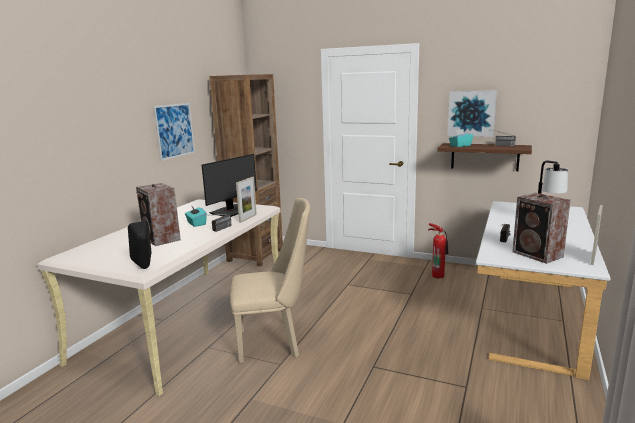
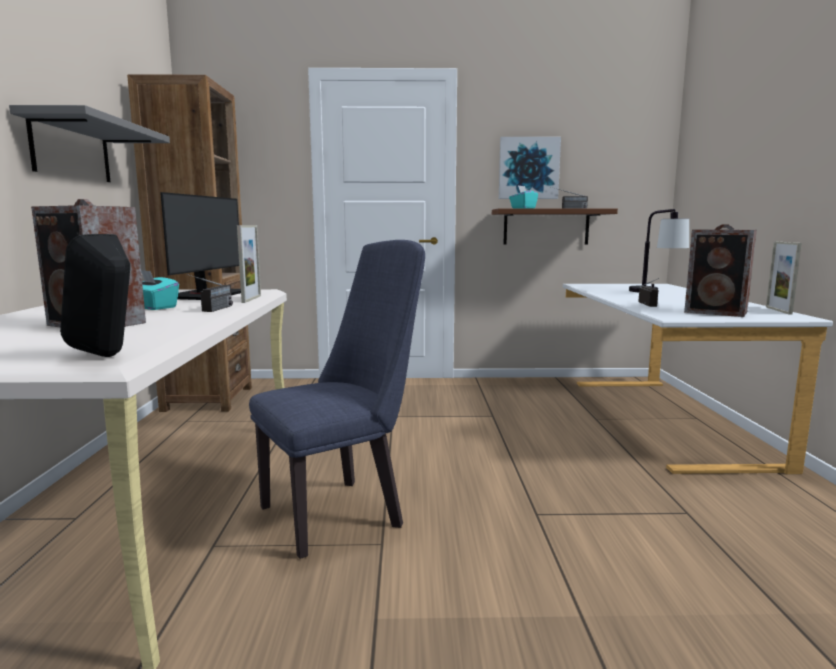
camera: 25 degrees left, 5 degrees down
picture [153,103,195,161] -> grey shelf [9,105,170,182]
beige chair [230,198,310,363] -> blue chair [249,240,425,559]
fire extinguisher [428,223,448,278] -> none

